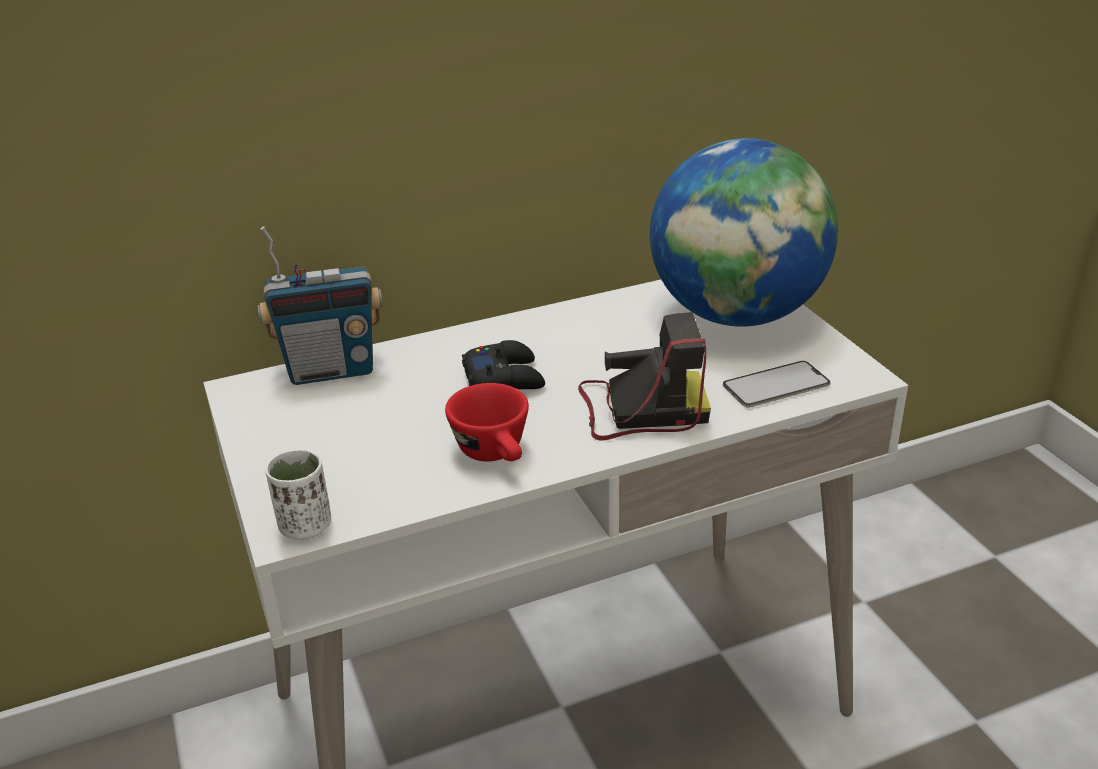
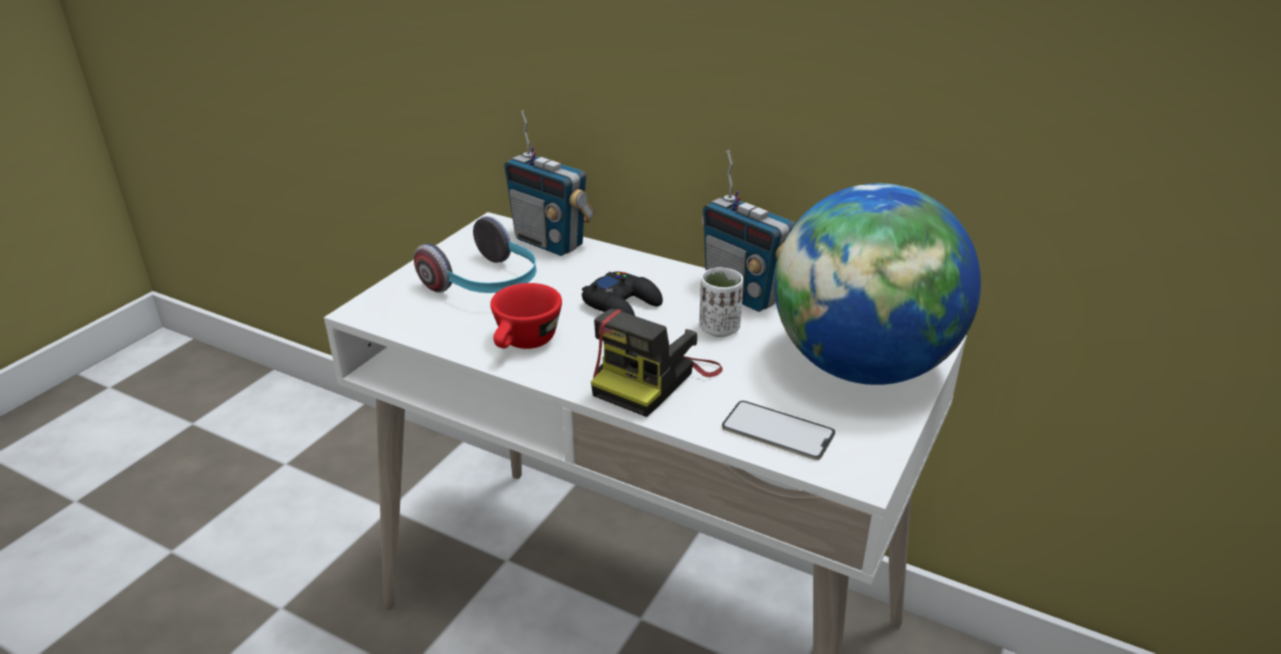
camera: 50 degrees right, 0 degrees up
white cup [265,449,331,540] -> white cup moved to [699,267,743,337]
camera [578,312,711,440] -> camera turned 75 degrees clockwise [591,309,723,417]
none -> headphones [414,216,536,293]
none -> radio [701,150,795,312]

